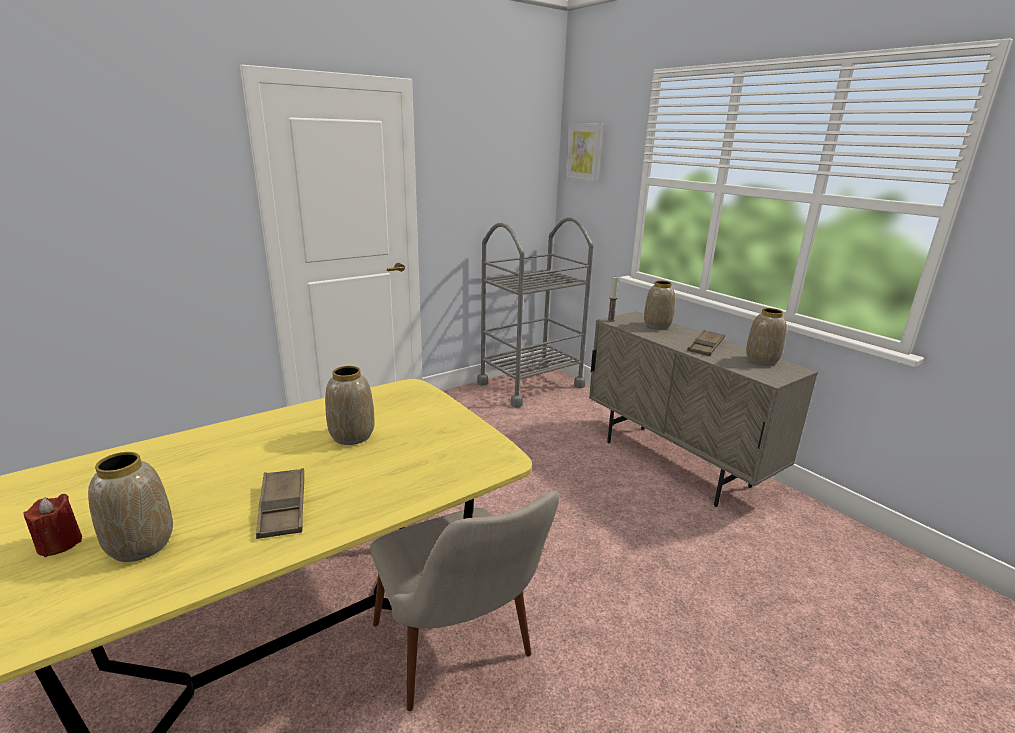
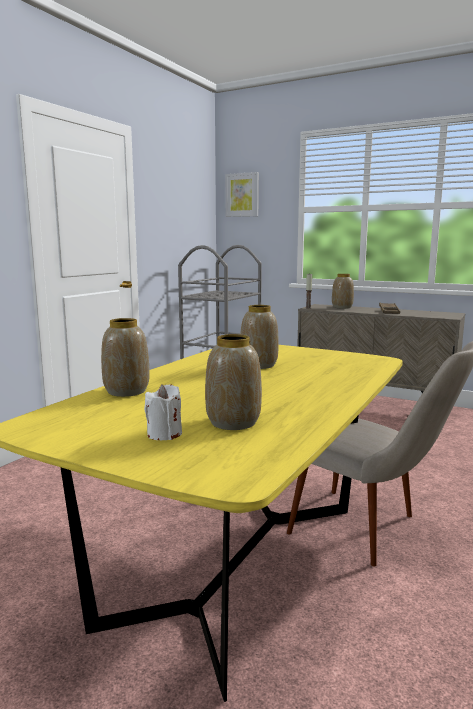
camera: 25 degrees left, 10 degrees down
red candle [23,494,82,557] -> white candle [144,384,182,440]
brown tray [256,468,304,539] -> none
vase [746,308,787,366] -> vase moved to [101,318,149,397]

